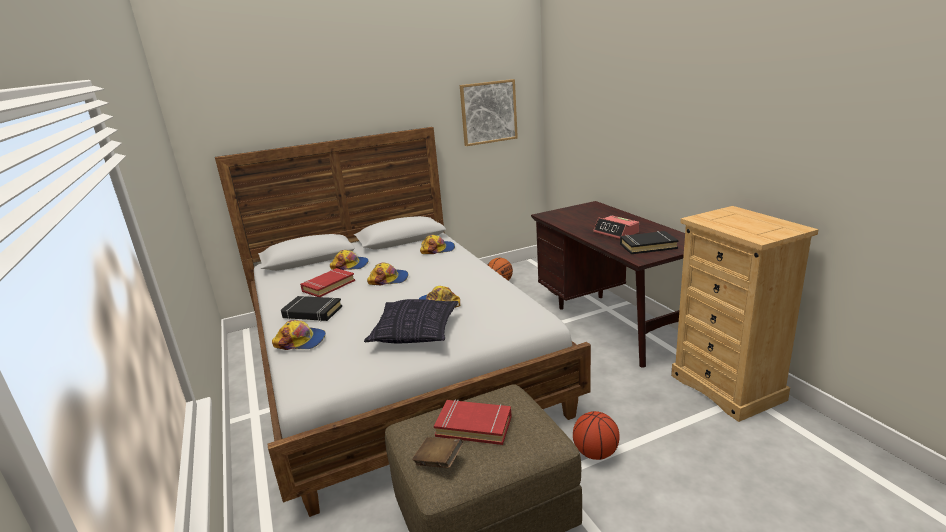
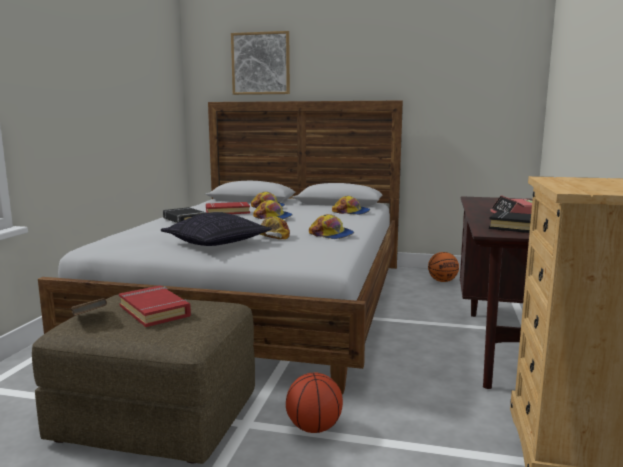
camera: 35 degrees right, 10 degrees down
cap [272,320,326,350] -> cap moved to [309,214,354,239]
picture [460,79,518,146] -> picture moved to [231,31,290,95]

